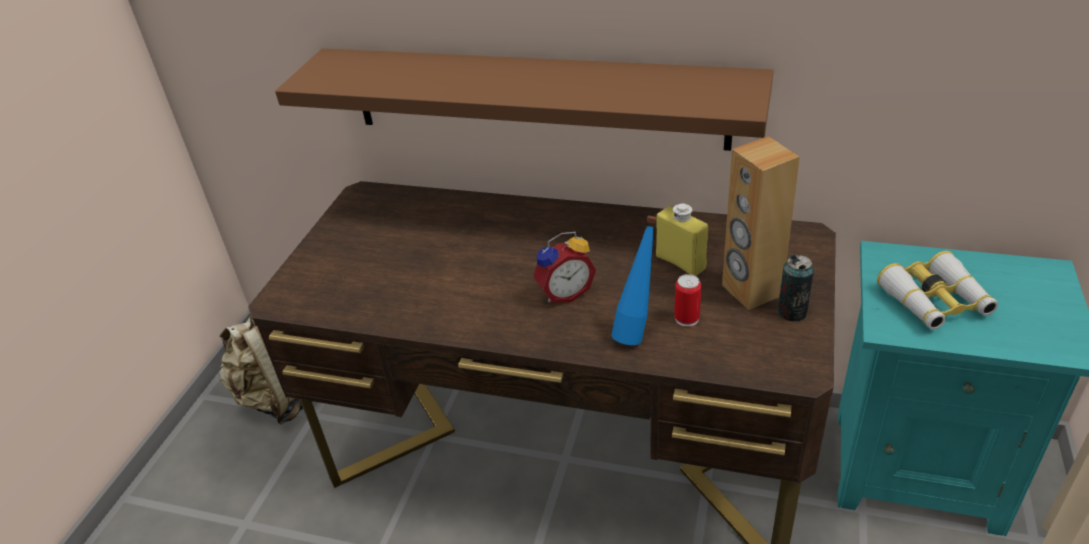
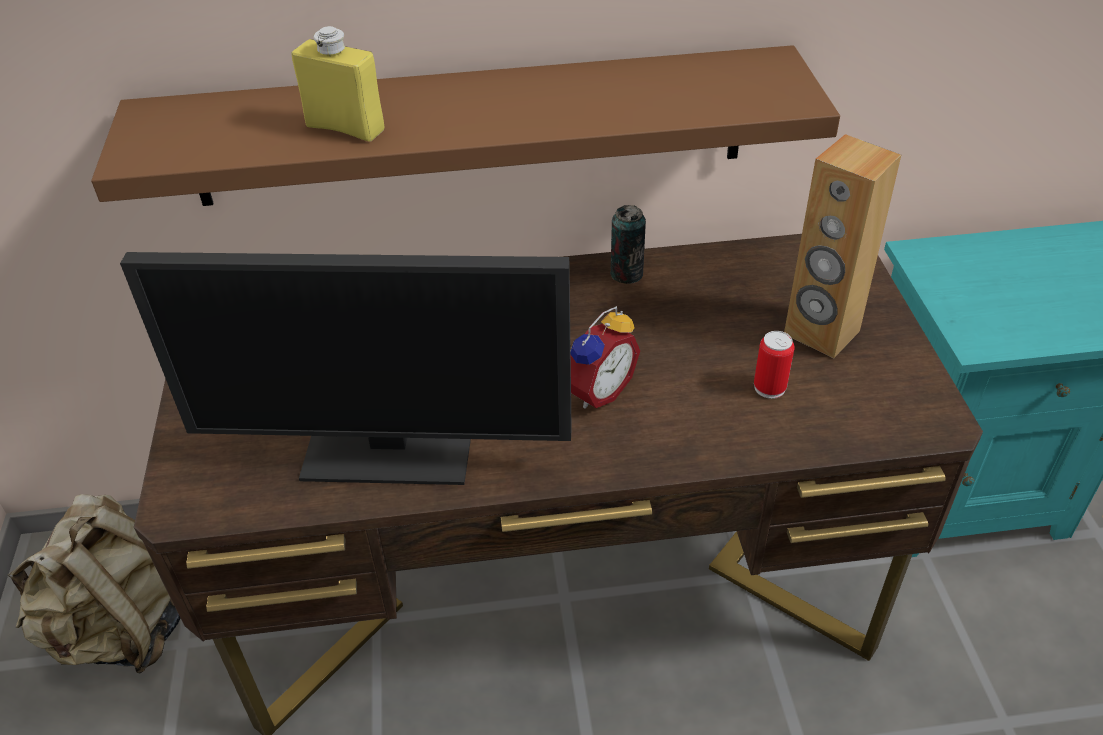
camera: 25 degrees left, 5 degrees up
blue bottle [611,216,657,345] -> none
yellow bottle [656,204,708,276] -> yellow bottle moved to [291,26,384,142]
can [778,255,814,322] -> can moved to [610,205,646,284]
binoculars [877,251,998,330] -> none
none -> monitor [120,252,572,485]

